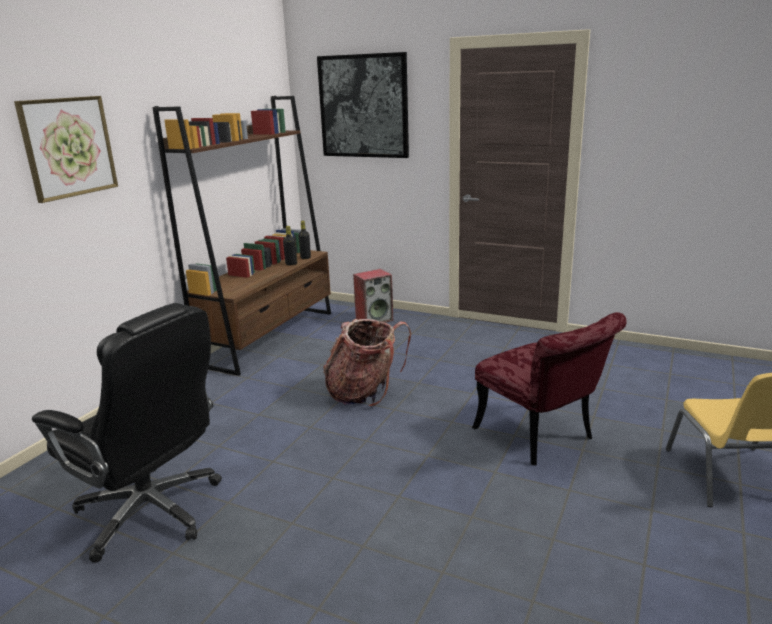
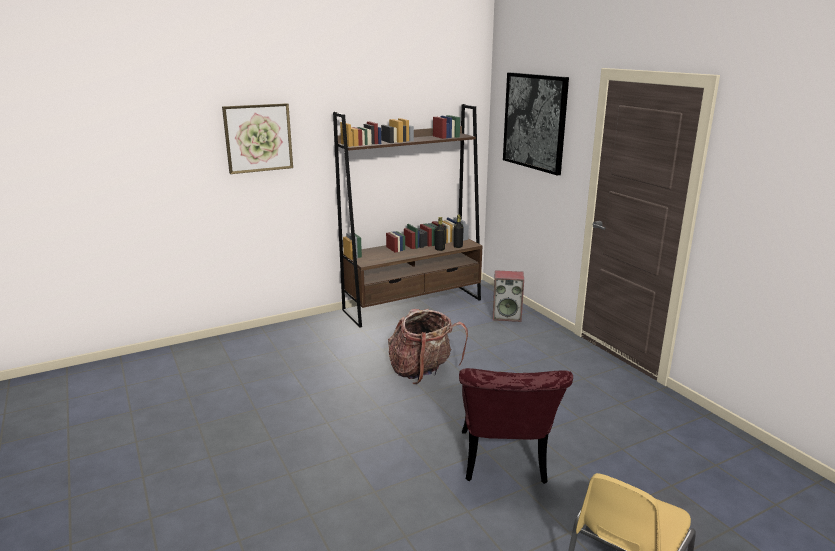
camera: 35 degrees right, 0 degrees up
black office chair [32,303,222,563] -> none

